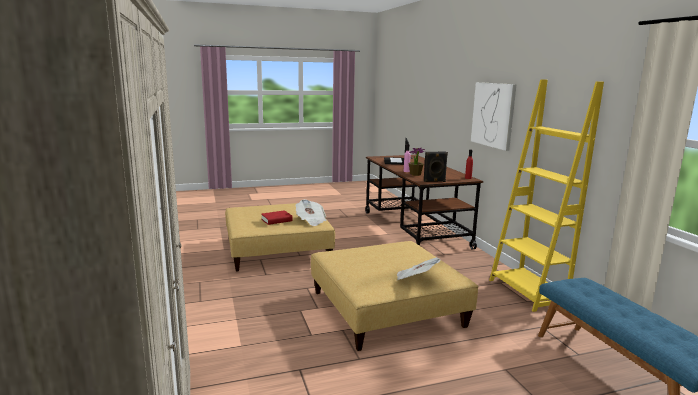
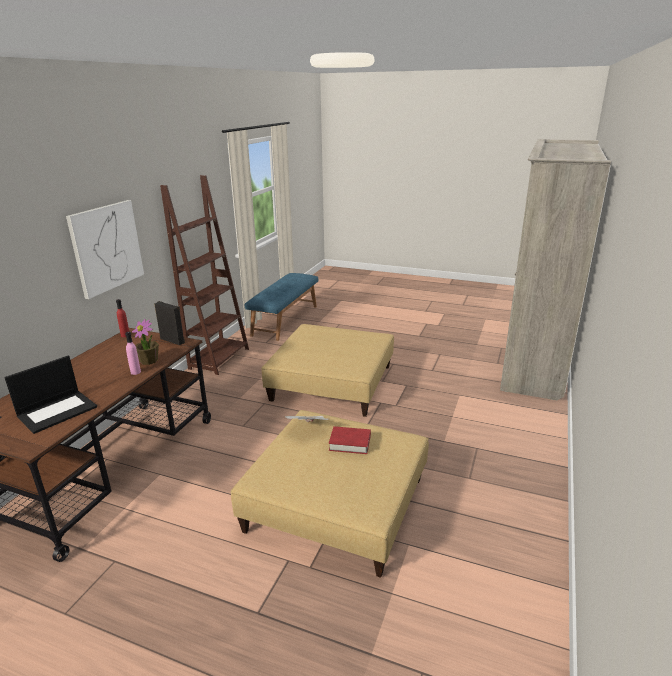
camera: 140 degrees left, 10 degrees up
newspaper [397,257,441,280] -> none
yellow bookcase [489,79,604,312] -> brown bookcase [160,175,249,375]

